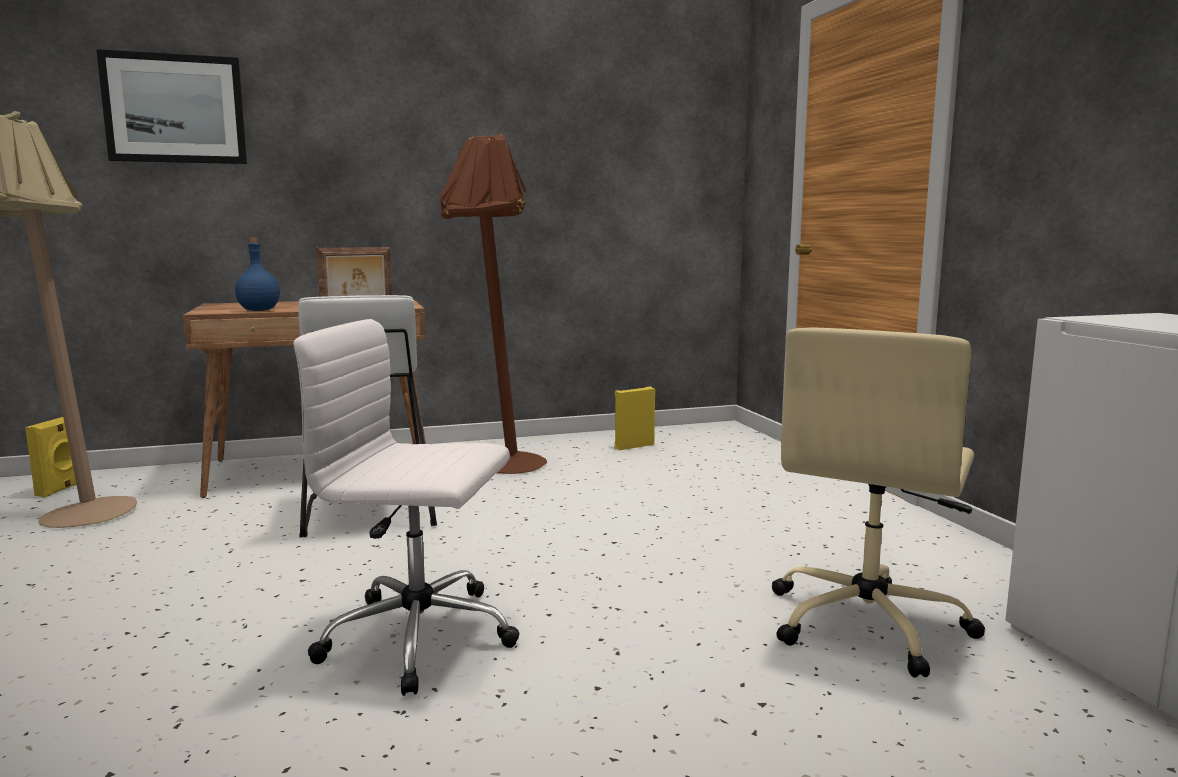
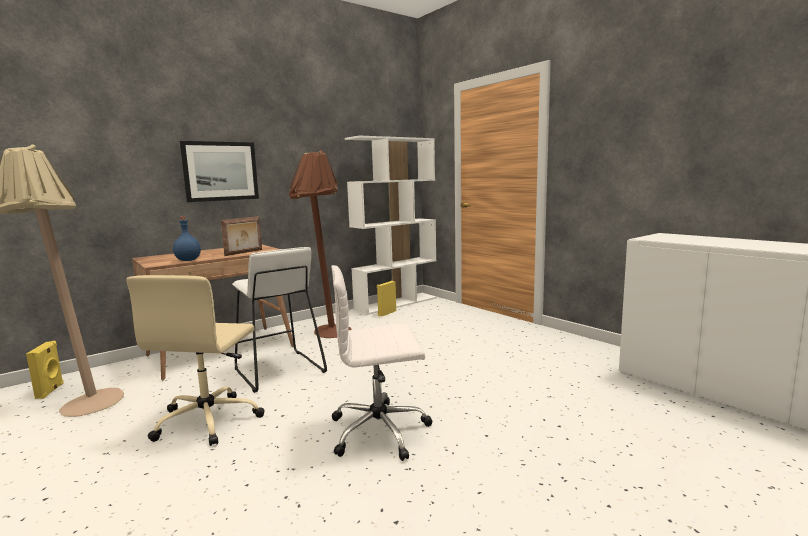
camera: 20 degrees left, 0 degrees up
picture [96,49,247,164] -> picture moved to [180,141,259,202]
beige office chair [772,327,985,678] -> beige office chair moved to [126,275,265,446]
none -> white bookcase [345,135,437,315]

